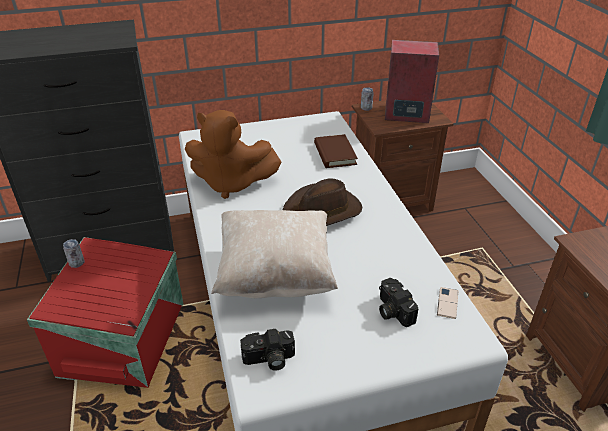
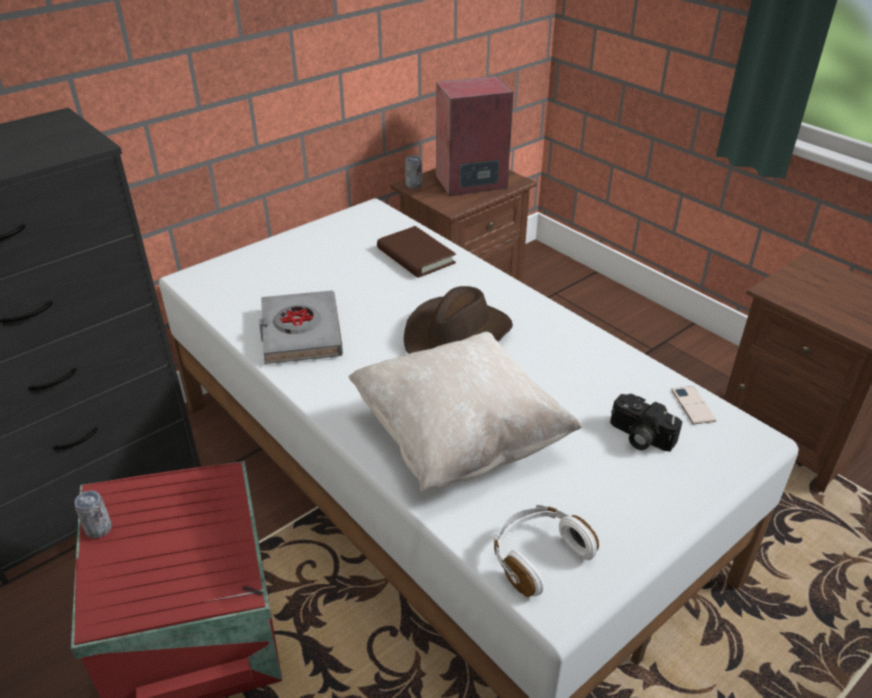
camera: 25 degrees left, 0 degrees up
brown plush toy [185,110,282,199] -> grey book [259,290,343,364]
camera [240,329,295,371] -> white headphones [494,505,599,597]

